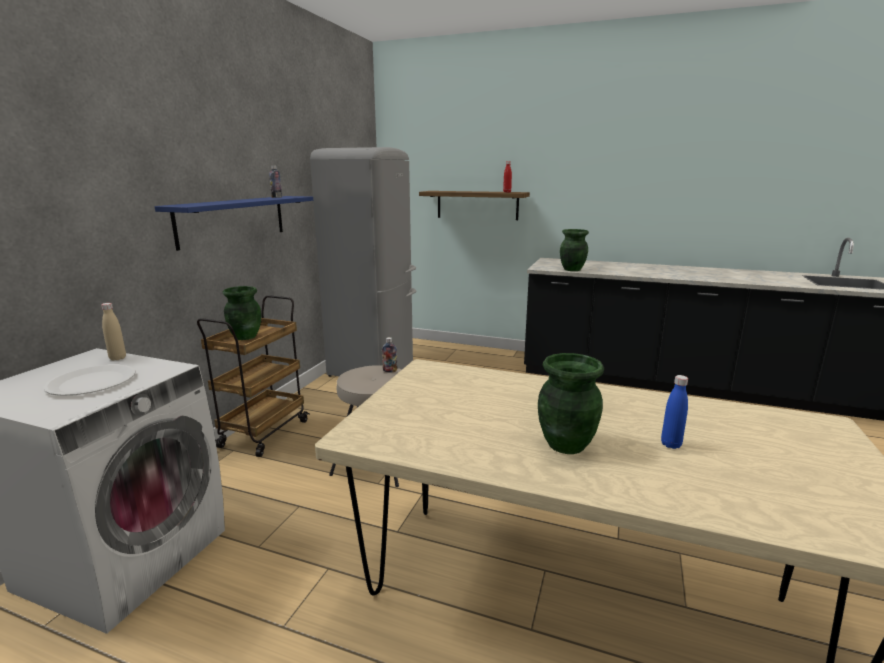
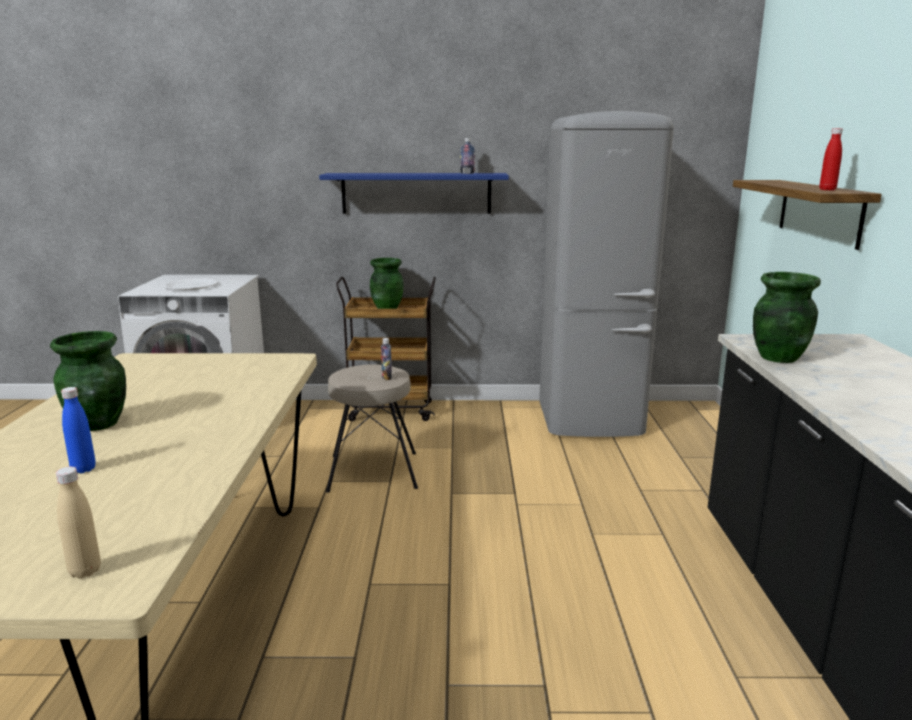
camera: 70 degrees right, 0 degrees up
beige bottle [101,303,126,361] -> beige bottle moved to [56,467,101,579]

